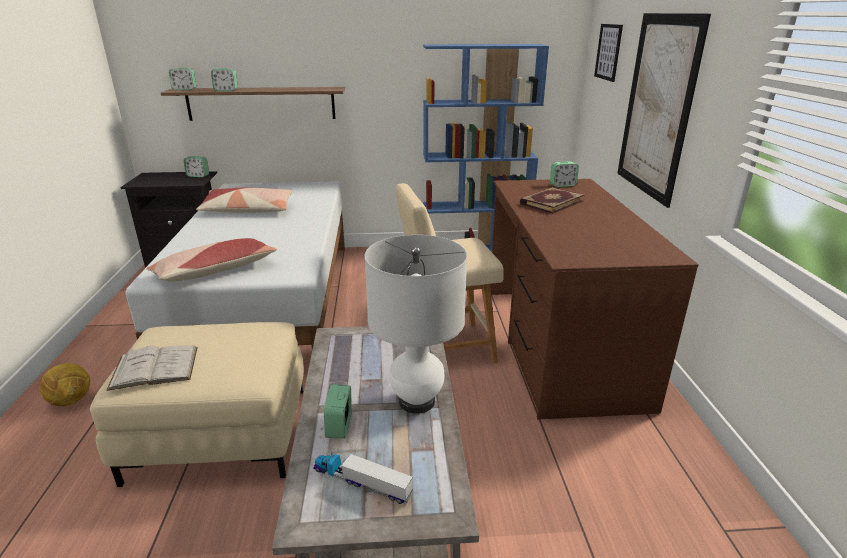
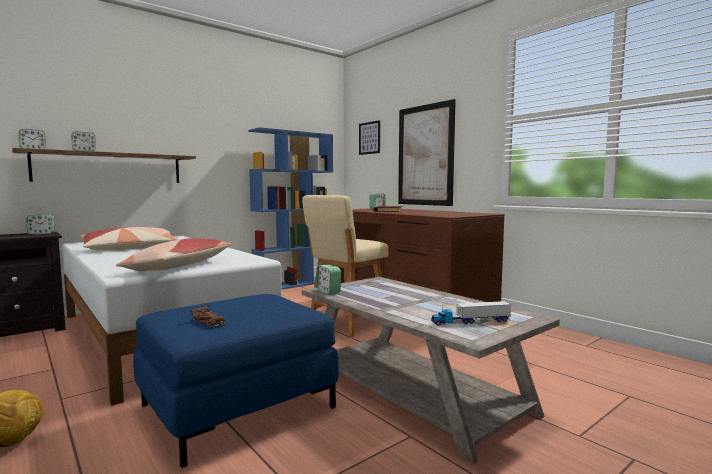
camera: 35 degrees left, 20 degrees down
beige ottoman [90,322,304,487] -> blue ottoman [133,294,339,468]
white book [106,346,198,391] -> brown toy car [190,305,226,327]
alarm clock [324,385,352,439] -> alarm clock moved to [316,265,341,294]
white table lamp [365,235,467,414] -> none

